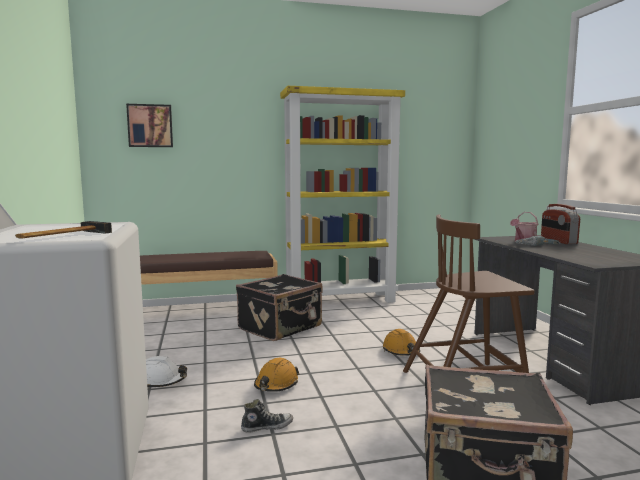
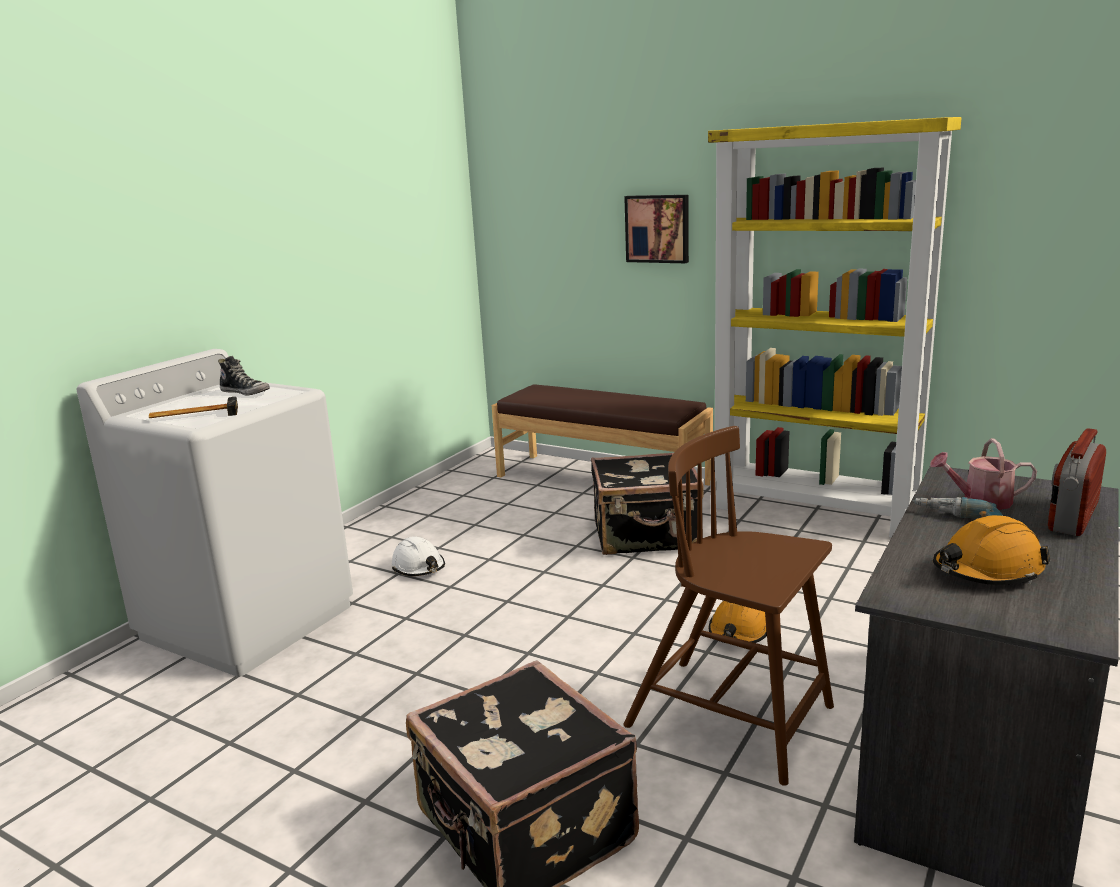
camera: 45 degrees right, 10 degrees up
picture [126,104,173,147] -> picture moved to [624,195,689,263]
shoe [241,399,293,433] -> shoe moved to [218,356,270,396]
orange hard hat [254,358,300,391] -> orange hard hat moved to [933,515,1050,585]

